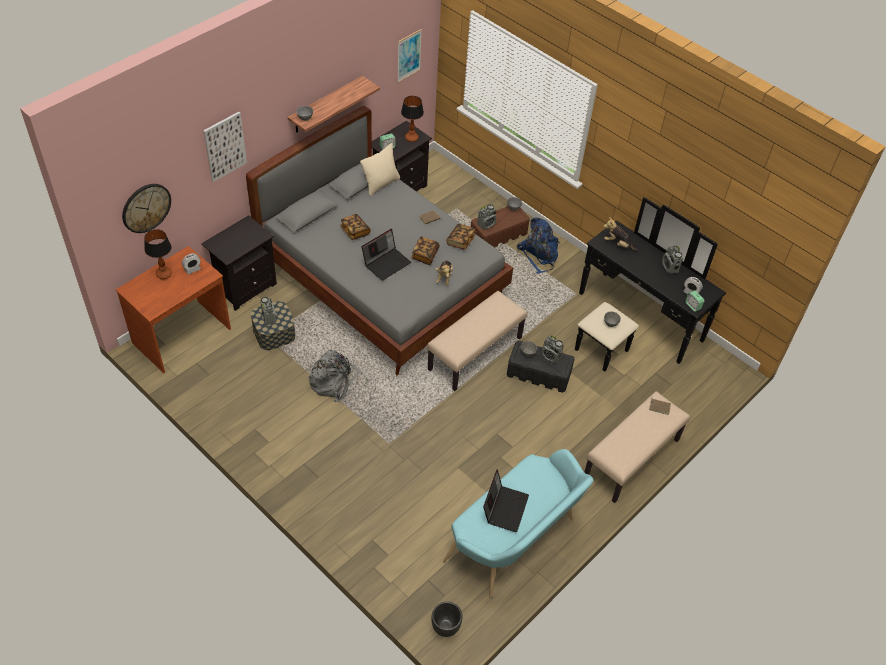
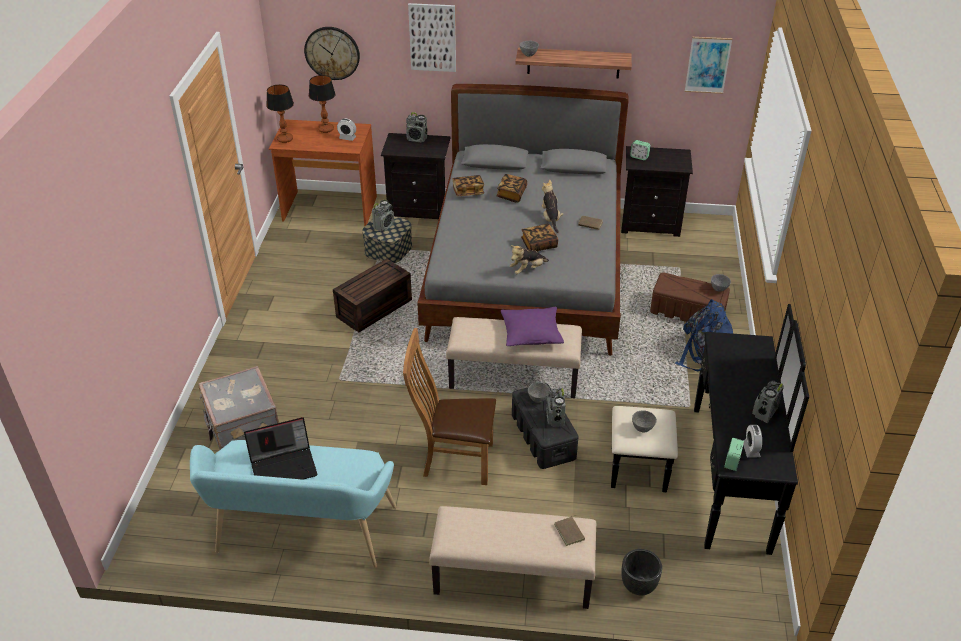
camera: 55 degrees right, 10 degrees down
grey backpack [308,350,363,402] -> brown storage box [333,259,412,332]
beige pillow [360,143,400,196] -> none
laptop [361,229,411,281] -> none
table lamp [401,96,424,142] -> table lamp moved to [266,84,294,143]
black planter [432,601,463,637] -> black planter moved to [621,549,662,595]
book [446,224,475,250] -> book moved to [452,175,484,196]
radio [477,204,497,230] -> radio moved to [406,112,428,142]
plush toy [604,217,638,252] -> plush toy moved to [542,179,563,233]
none -> grey suitcase [198,366,279,450]
none -> brown chair [403,328,496,485]
none -> purple pillow [501,307,564,346]

